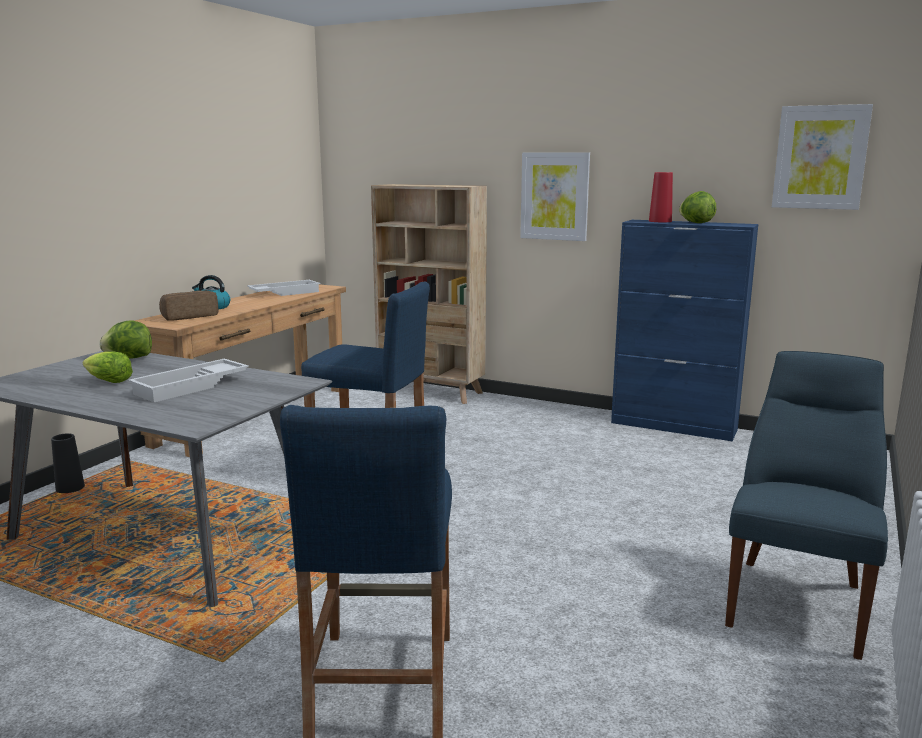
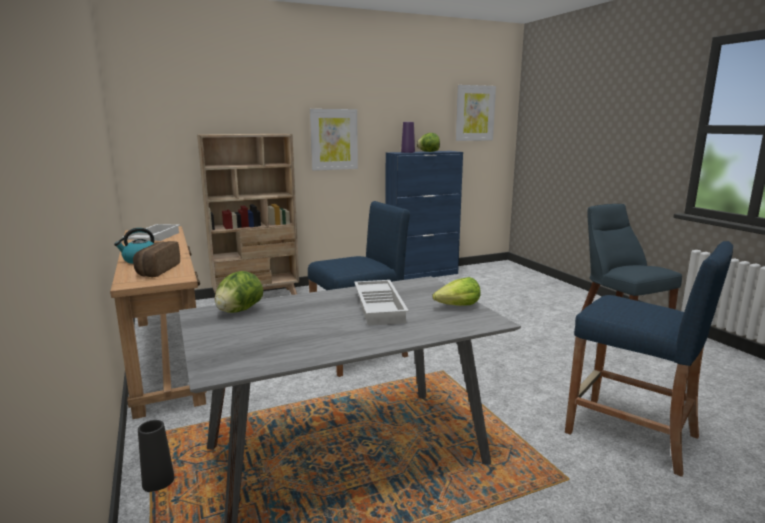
camera: 50 degrees left, 0 degrees up
lettuce [82,351,133,383] -> lettuce moved to [432,277,481,306]
red vase [649,172,673,222] -> purple vase [401,122,415,153]

